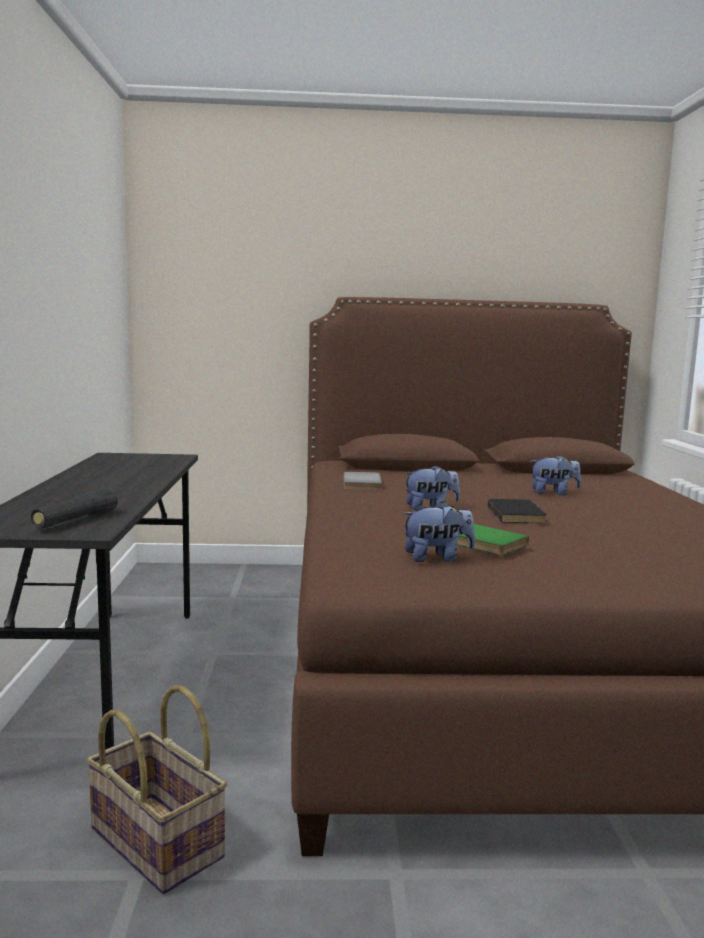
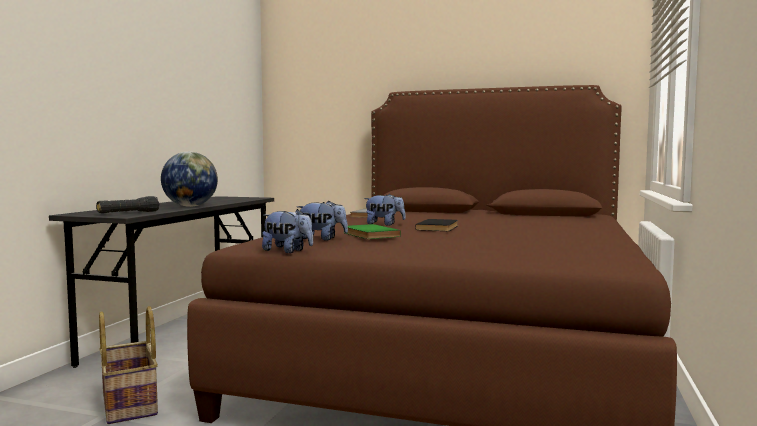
camera: 20 degrees right, 5 degrees down
plush toy [530,455,581,495] -> plush toy moved to [262,209,313,253]
none -> globe [161,152,218,207]

